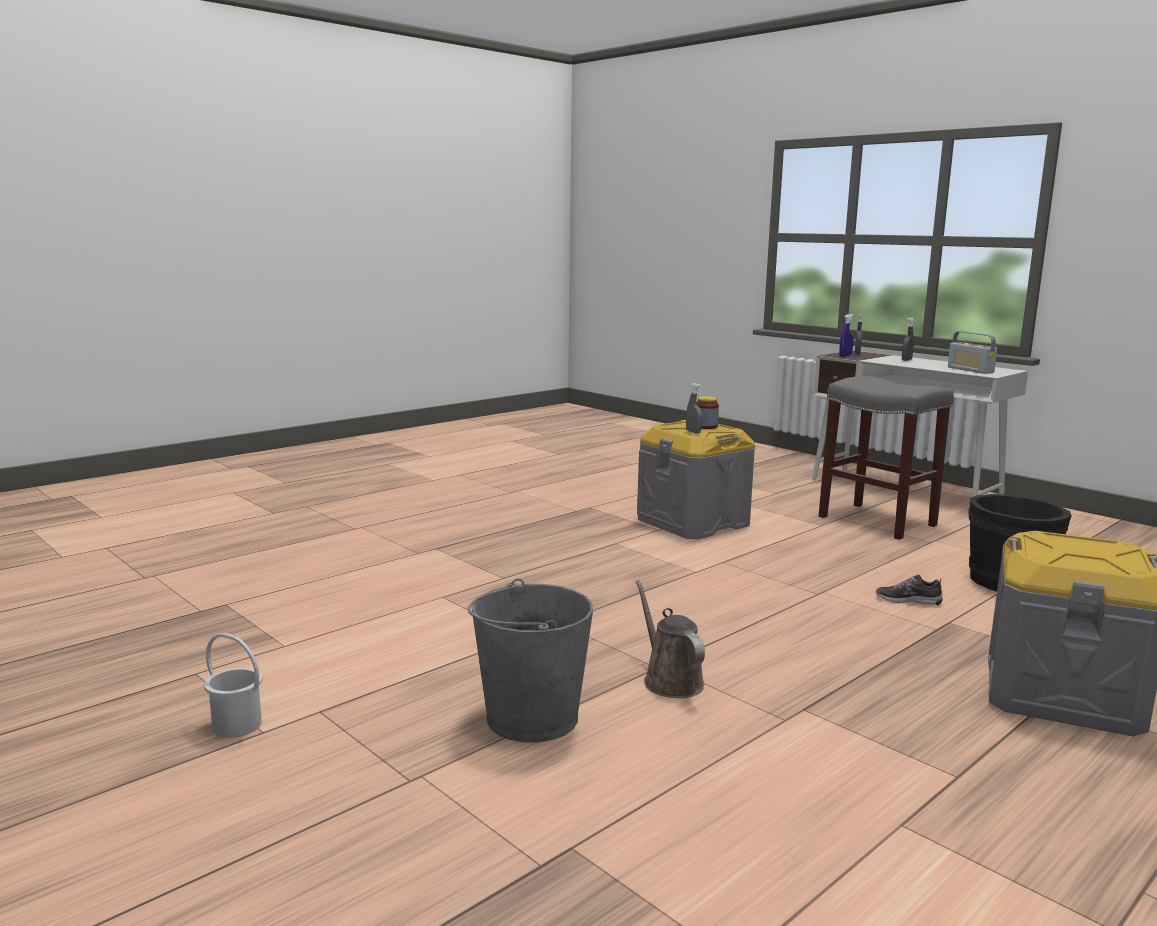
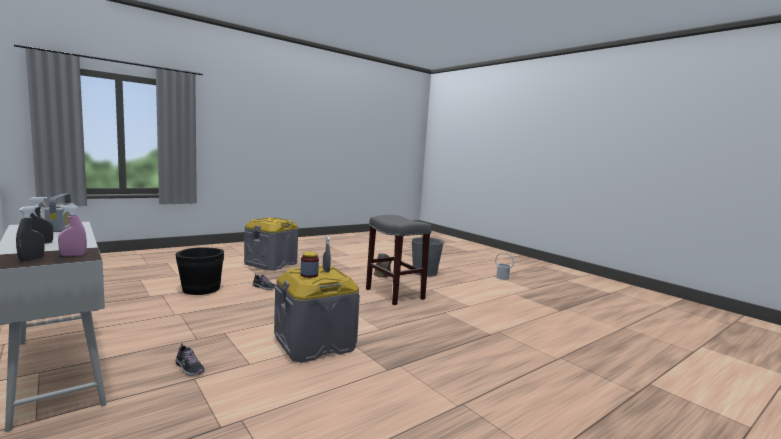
camera: 175 degrees left, 5 degrees down
grey stool [819,376,954,540] -> grey stool moved to [366,215,432,305]
blue spray bottle [839,314,854,357] -> pink spray bottle [58,205,87,256]
none -> shoe [175,343,205,375]

